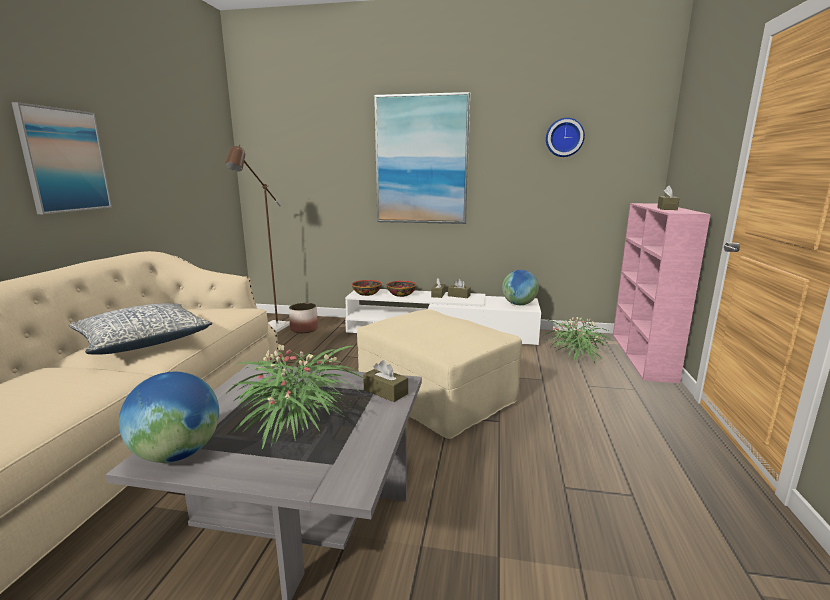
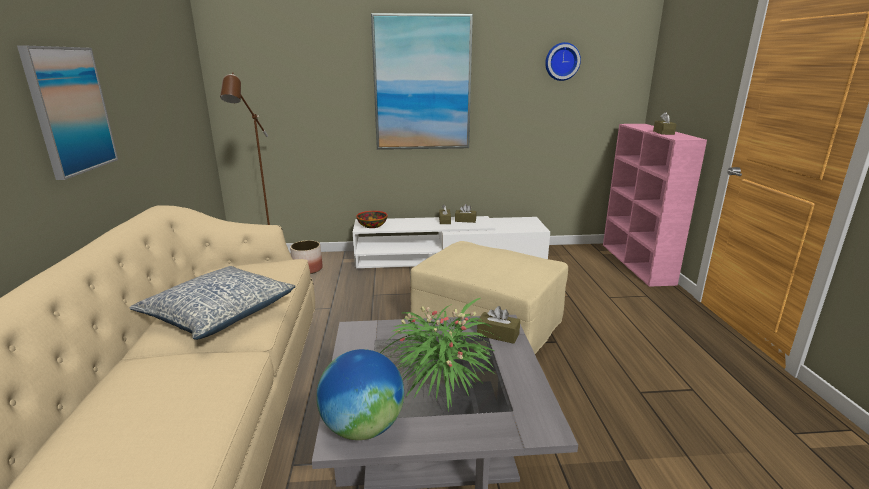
camera: 15 degrees left, 5 degrees up
bowl [387,281,416,297] -> none
globe [502,270,539,305] -> none
potted plant [542,317,611,363] -> none

